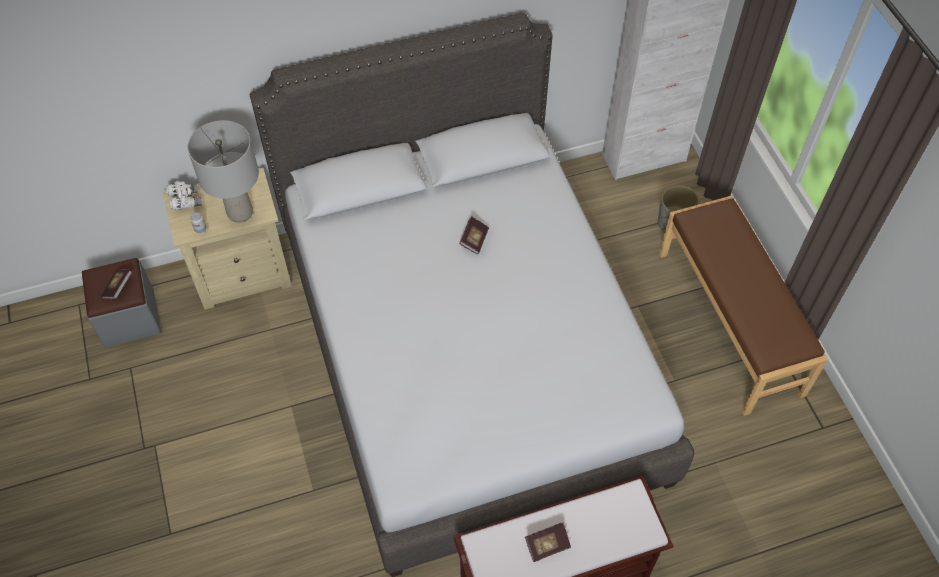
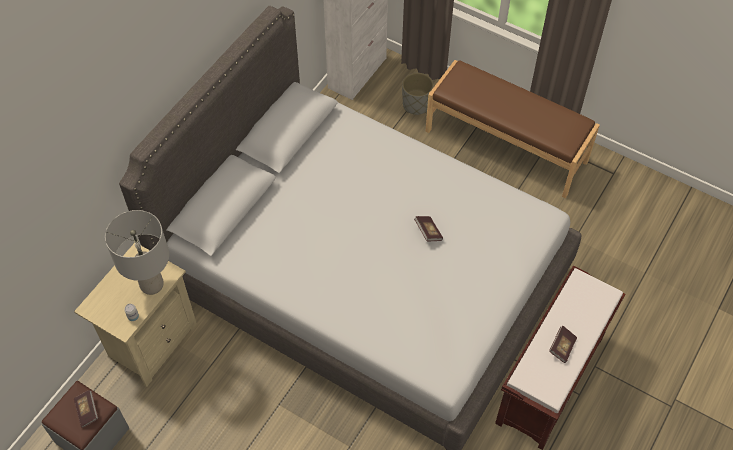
camera: 40 degrees left, 0 degrees up
white binoculars [166,181,202,210] -> none
book [459,216,489,255] -> book moved to [414,216,443,241]

